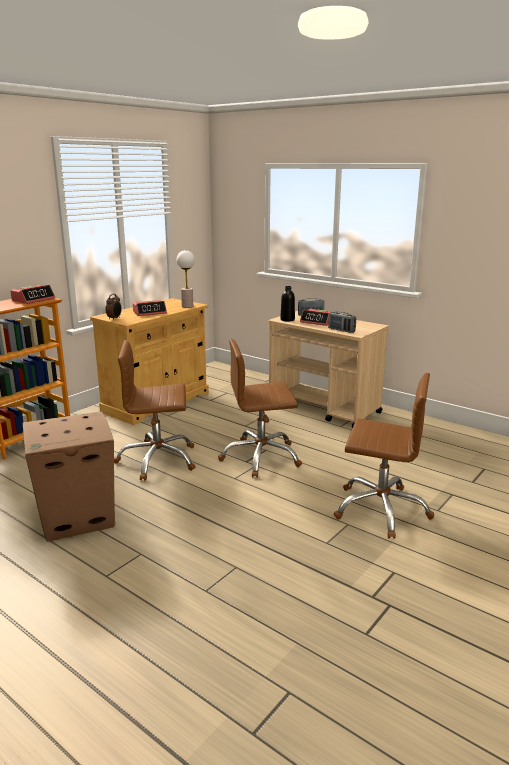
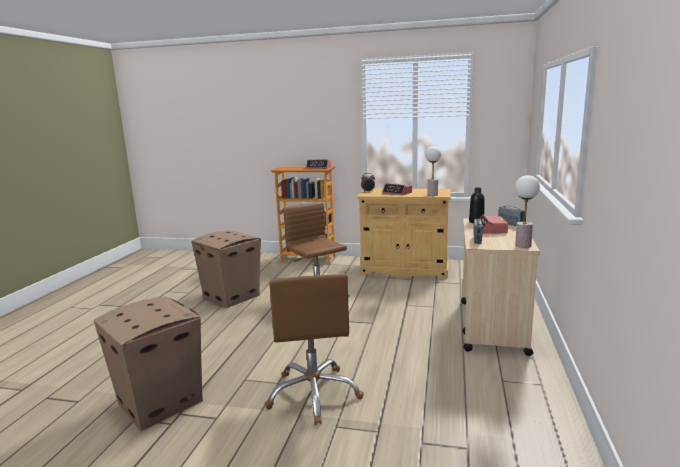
camera: 65 degrees right, 5 degrees down
brown office chair [218,339,302,478] -> none
none -> cardboard box [94,297,203,431]
none -> table lamp [515,175,540,248]

